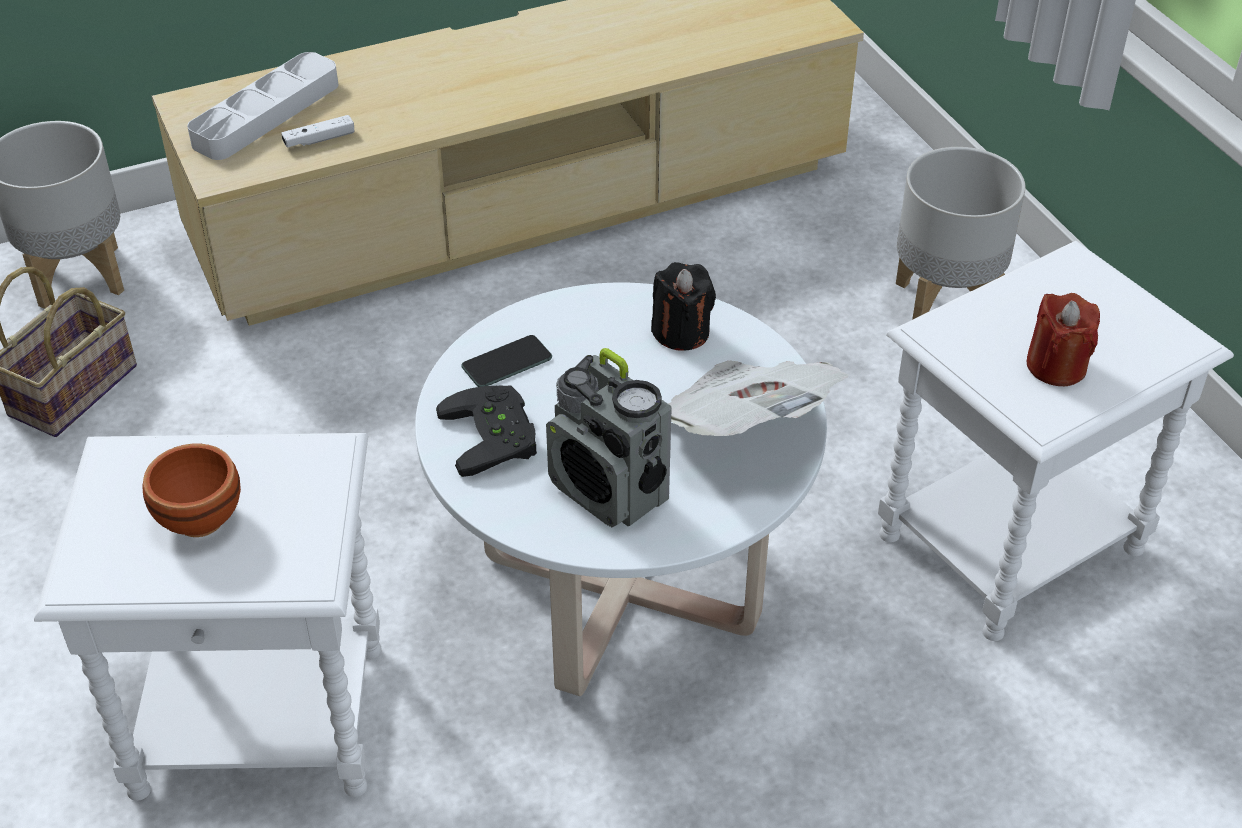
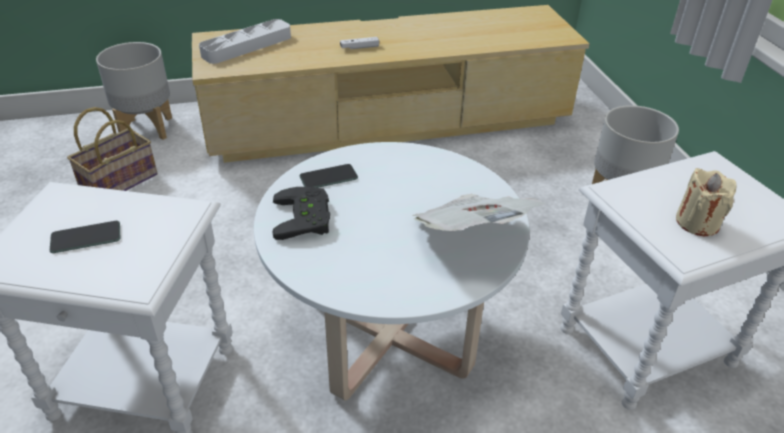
camera: 10 degrees right, 5 degrees down
brown bowl [143,444,241,537] -> phone [50,221,120,253]
white game controller [281,115,354,147] -> white game controller moved to [340,37,379,49]
radio [546,348,671,527] -> none
black candle [651,262,716,351] -> none
red candle [1026,293,1100,386] -> beige candle [676,168,737,236]

